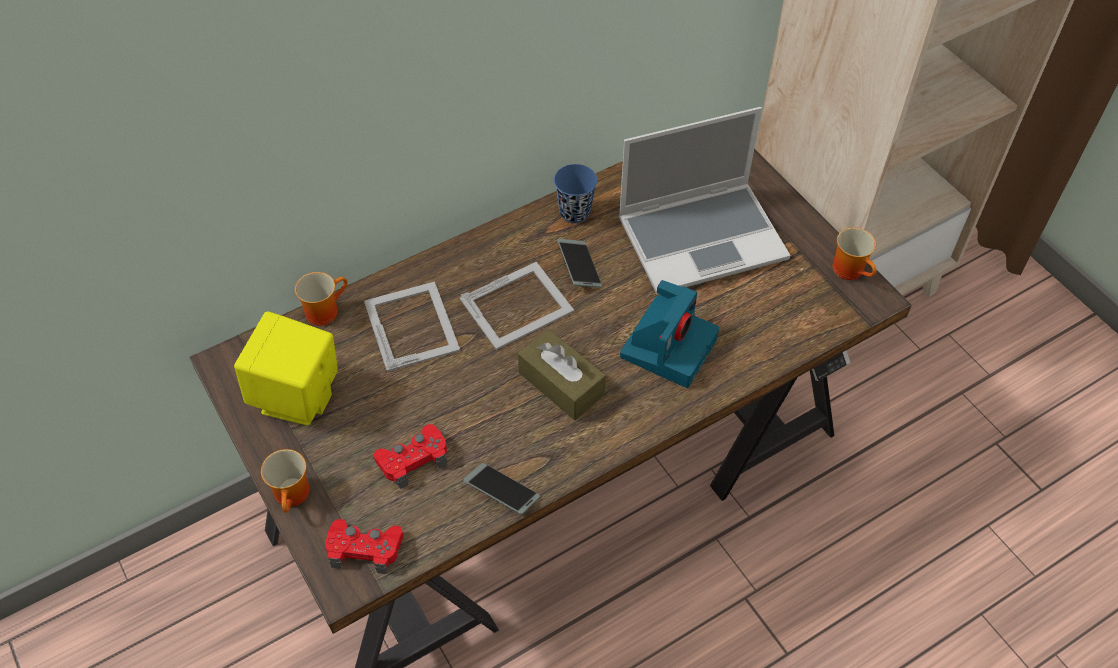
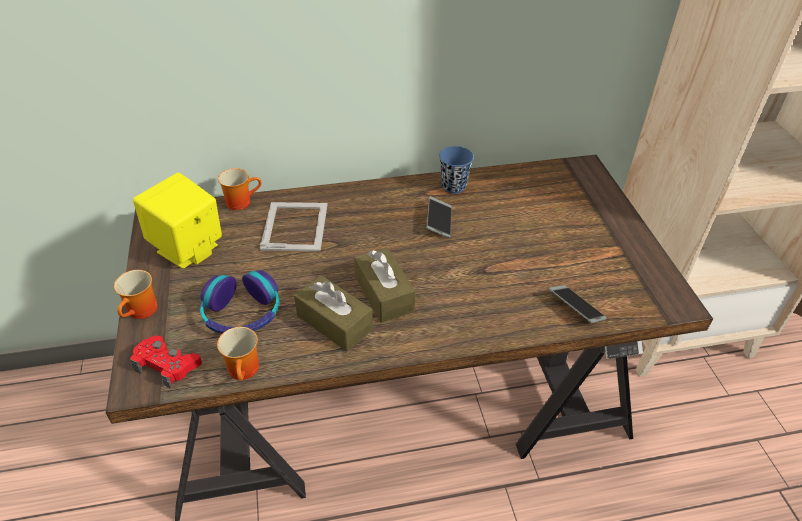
camera: 20 degrees right, 10 degrees down
red game controller [374,424,447,489] -> headphones [200,270,280,334]
picture frame [460,262,574,350] -> none
phone [463,463,540,514] -> phone moved to [549,285,607,323]
laptop [618,107,791,295] -> none
camera [620,280,719,388] -> none
mug [832,227,877,280] -> mug moved to [217,327,259,381]
none -> brown tissue box [294,275,373,352]

